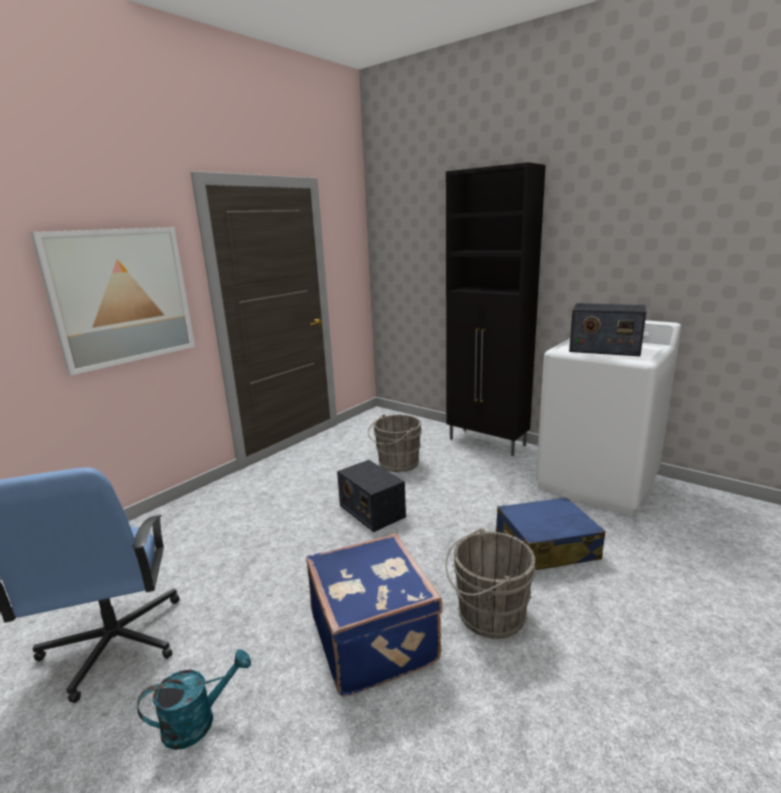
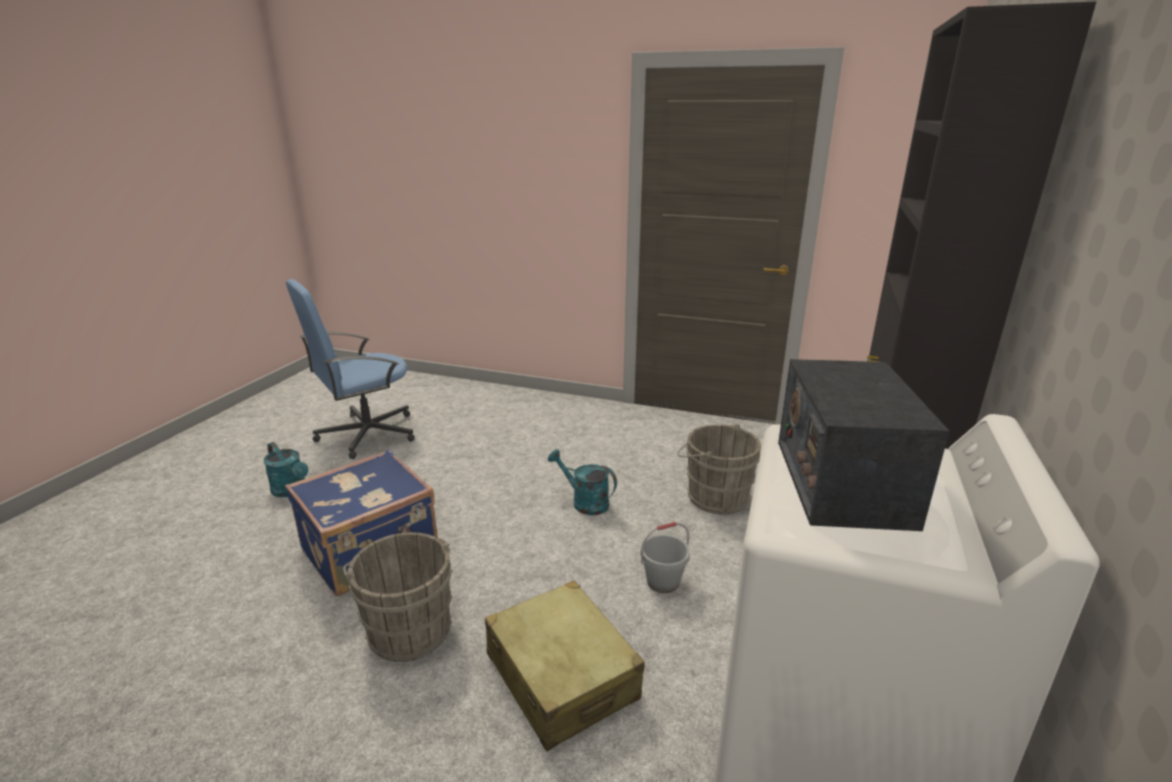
camera: 70 degrees right, 5 degrees up
picture [30,227,195,375] -> none
radio [337,460,406,532] -> turquoise watering can [548,449,617,515]
blue suitcase [496,497,605,570] -> beige suitcase [485,580,644,751]
none -> grey bucket [640,522,690,593]

